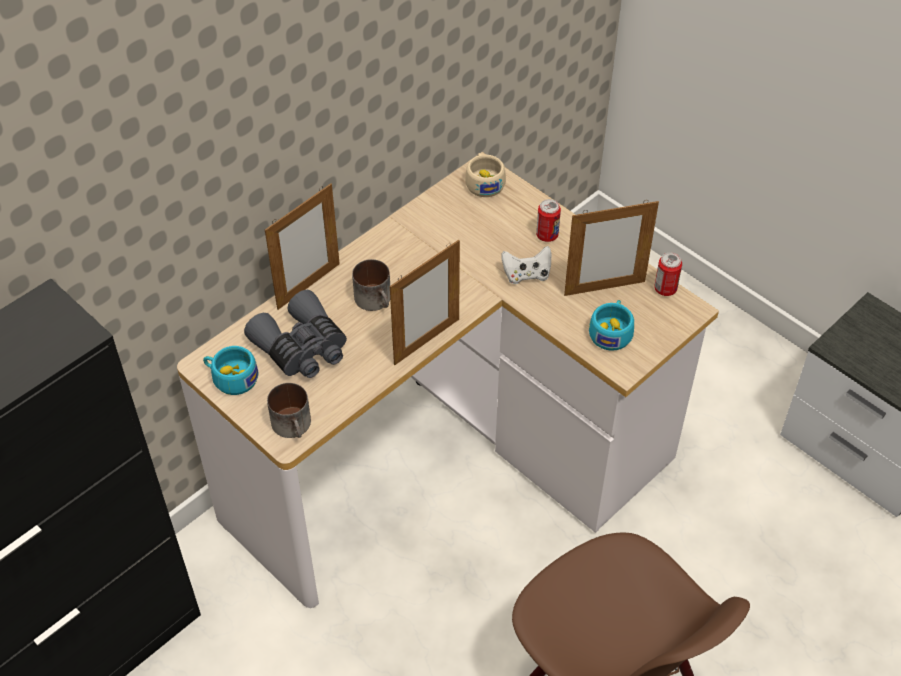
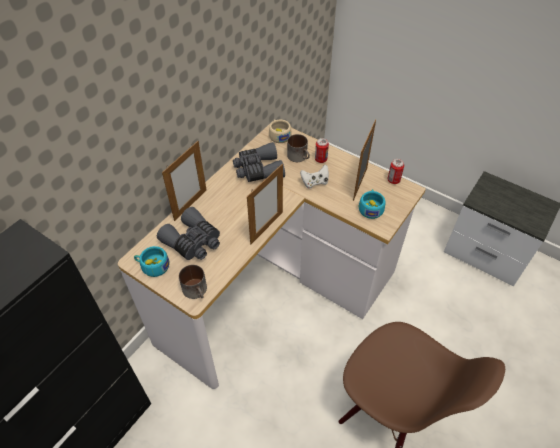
camera: 10 degrees left, 0 degrees up
mug [352,259,390,311] -> mug moved to [287,134,310,162]
picture frame [564,200,659,296] -> picture frame turned 135 degrees clockwise [353,119,376,201]
none -> grey binoculars [233,142,285,182]

